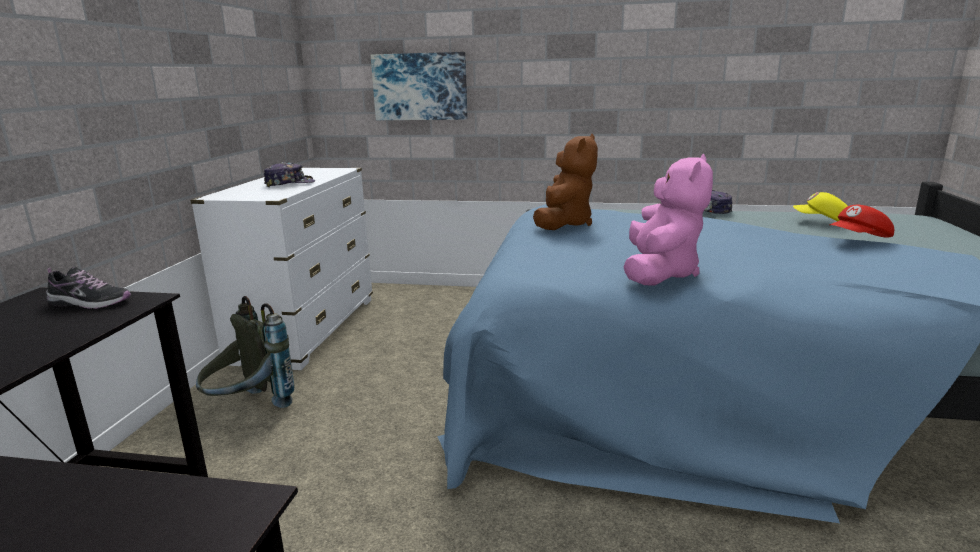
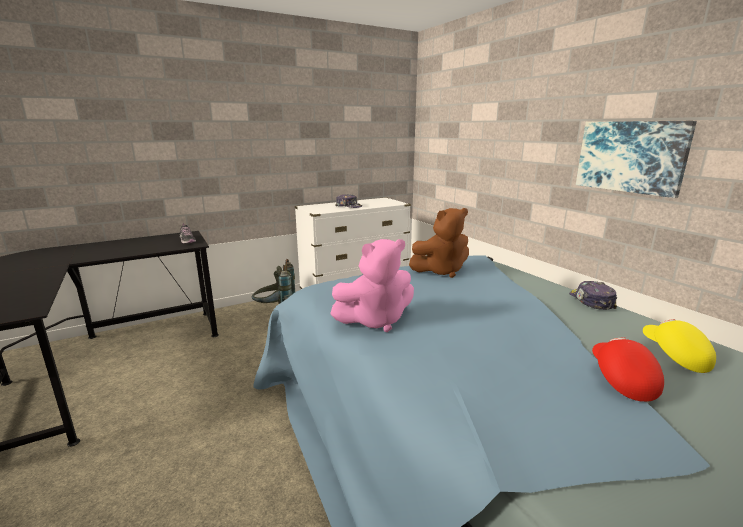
camera: 50 degrees right, 0 degrees up
picture [371,52,467,120] -> picture moved to [576,121,697,198]
red cap [829,205,894,238] -> red cap turned 60 degrees clockwise [592,338,664,402]

